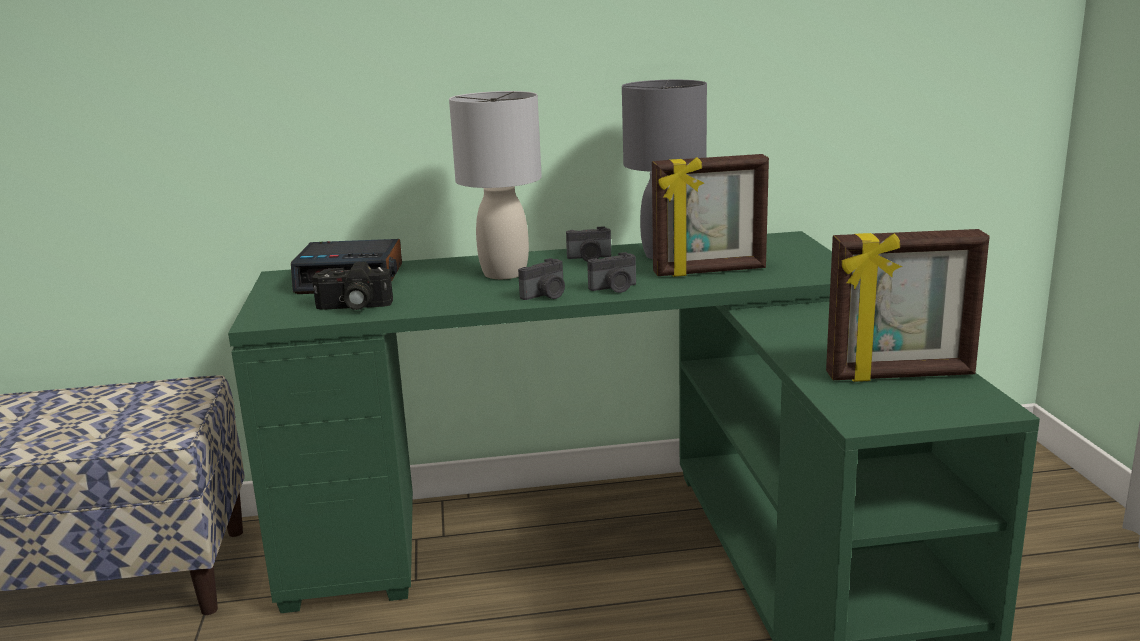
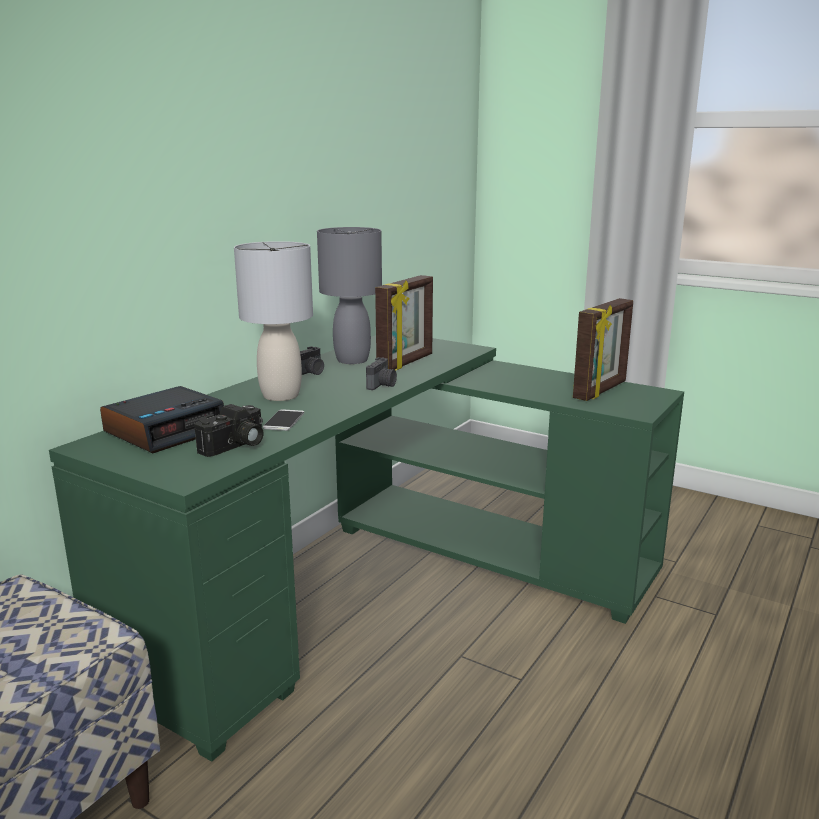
camera: 50 degrees left, 0 degrees up
camera [518,258,565,300] -> none
none -> phone [263,409,304,431]

